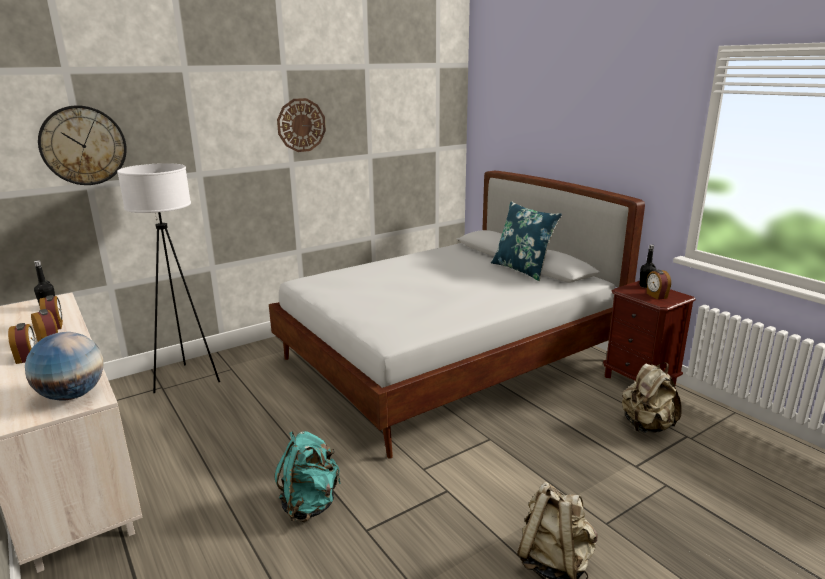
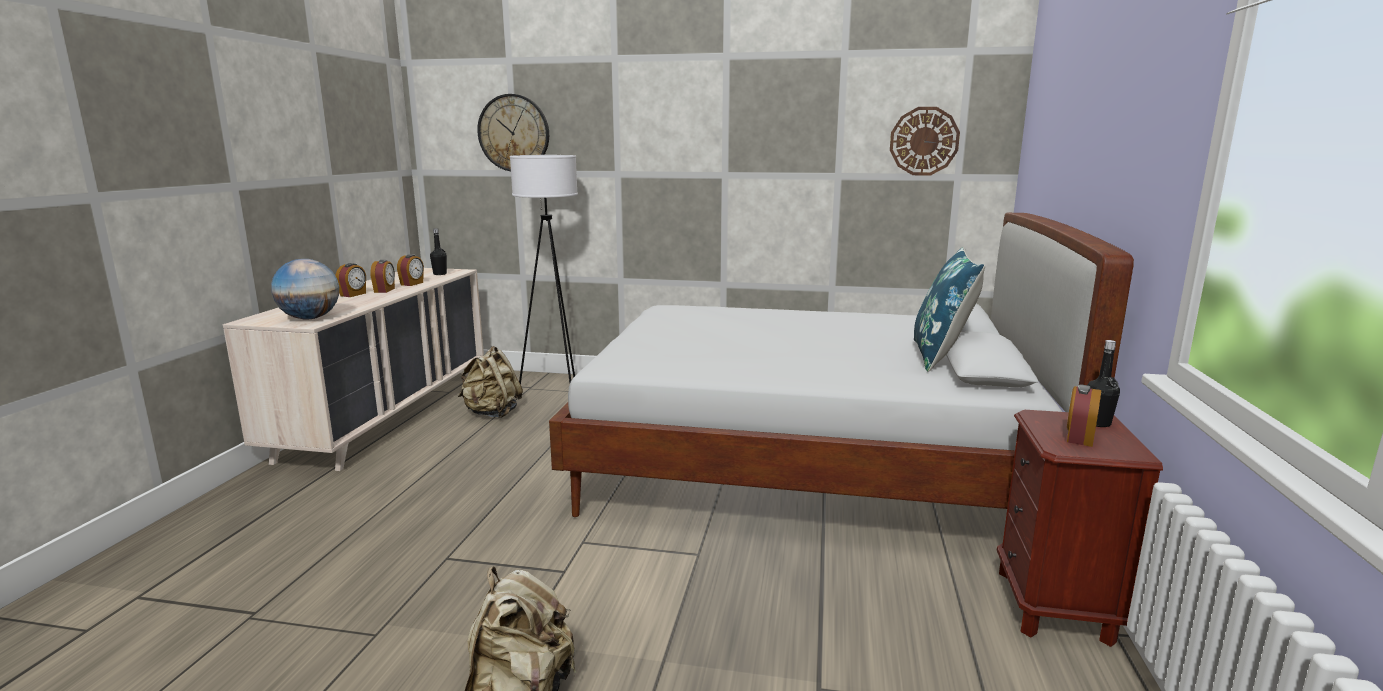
camera: 45 degrees right, 5 degrees down
turquoise backpack [274,431,341,522] -> none
wall clock [277,98,326,152] -> wall clock moved to [890,107,960,176]
beige backpack [622,362,682,433] -> beige backpack moved to [458,346,523,418]

